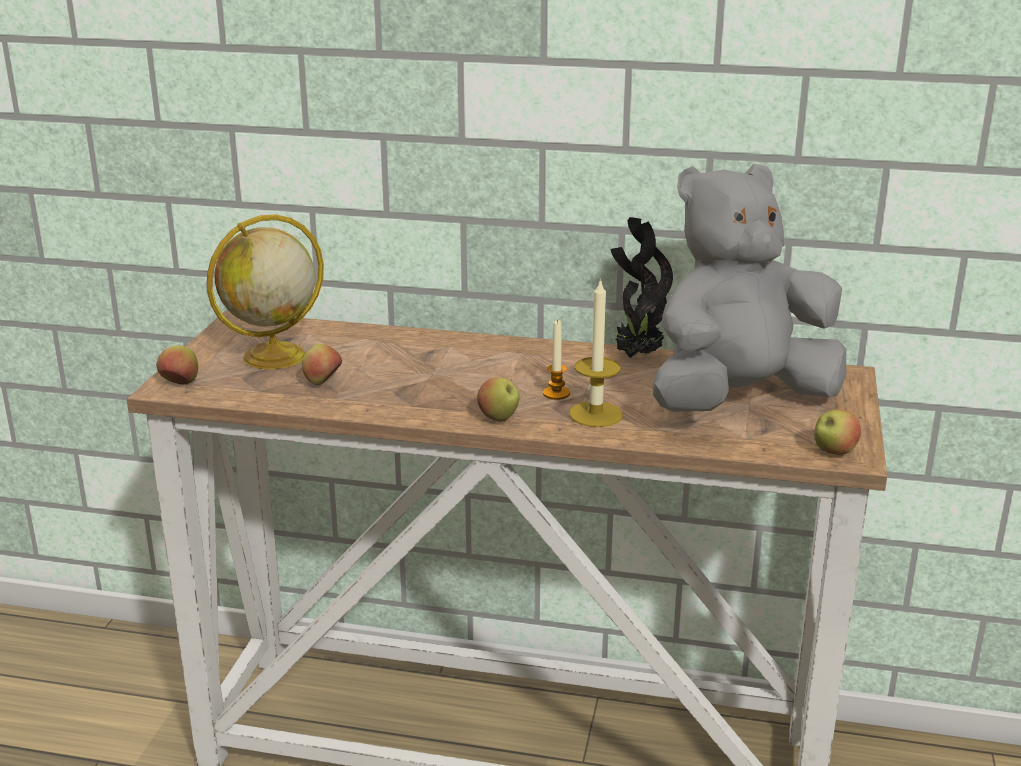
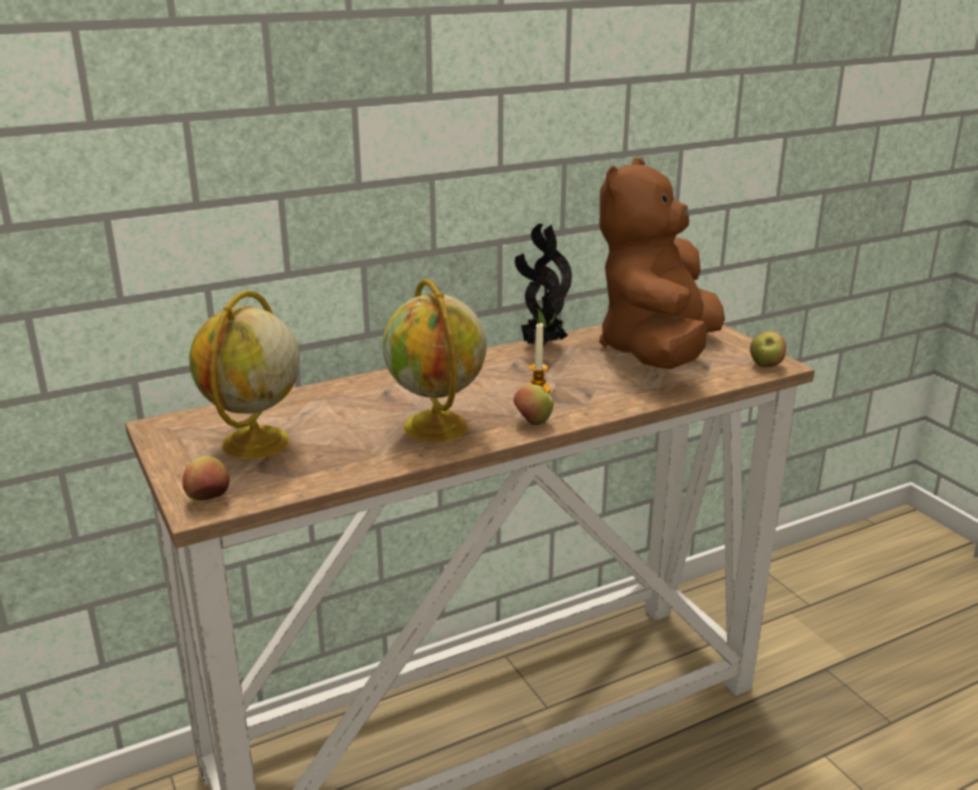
camera: 40 degrees left, 0 degrees up
apple [302,344,342,385] -> none
candle [569,278,623,427] -> none
grey plush toy [653,164,846,412] -> brown plush toy [599,158,725,369]
none -> globe [382,279,486,442]

